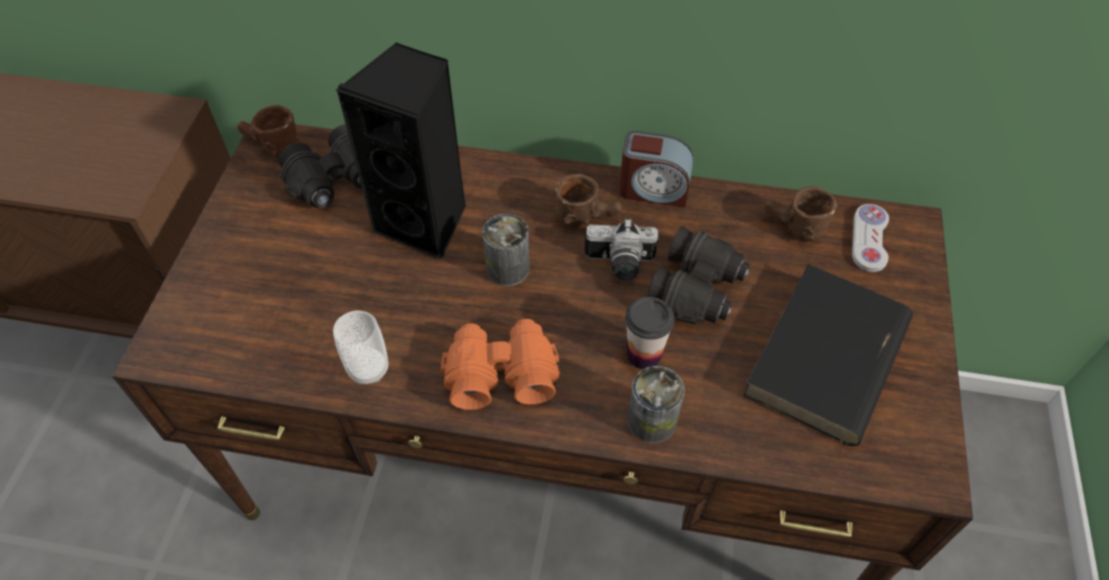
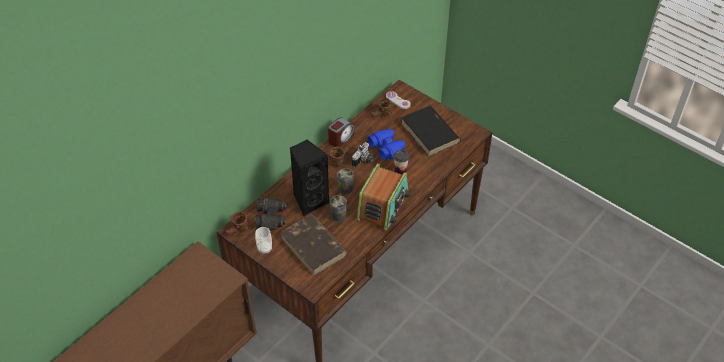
camera: 60 degrees left, 5 degrees down
cup [333,310,389,384] -> cup moved to [255,227,272,254]
orange binoculars [441,319,560,410] -> radio [357,164,411,231]
can [628,366,685,443] -> can moved to [330,195,347,222]
black binoculars [647,226,750,325] -> blue binoculars [367,129,405,160]
none -> brown book [280,214,348,276]

